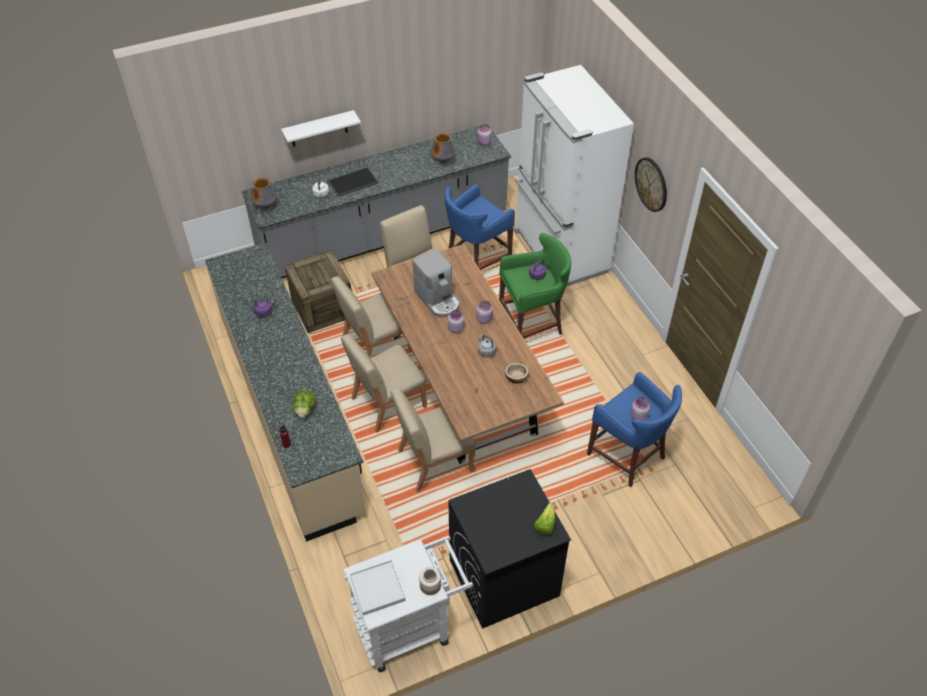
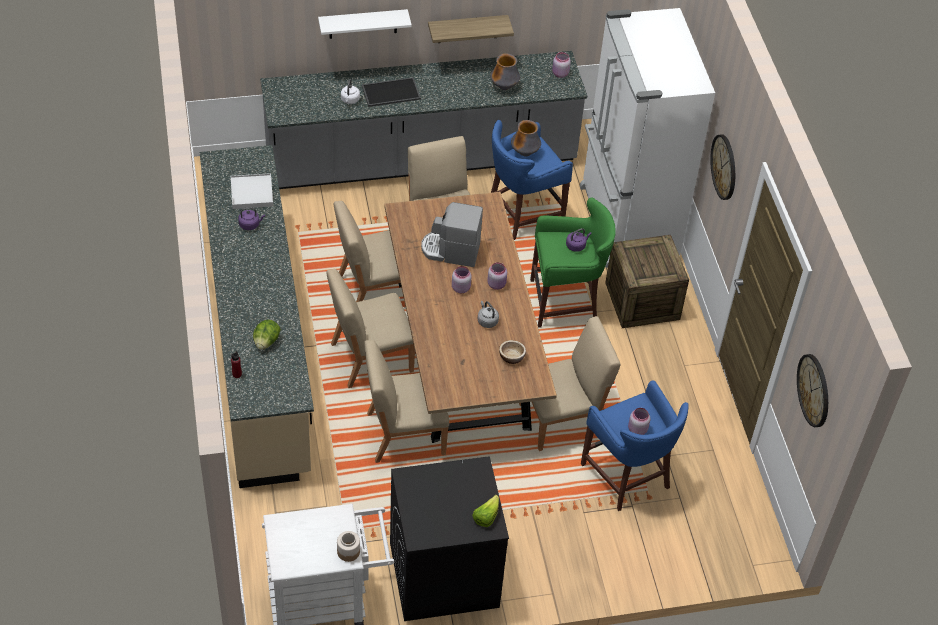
camera: 10 degrees right, 0 degrees up
vase [251,177,277,209] -> vase moved to [511,120,541,157]
crate [285,250,352,333] -> crate moved to [605,235,689,328]
white tray [350,560,406,616] -> white tray moved to [231,173,273,209]
coffee machine [413,249,460,317] -> coffee machine turned 120 degrees clockwise [421,202,483,267]
none -> shelf [428,15,514,43]
none -> beige chair [519,316,620,451]
none -> wall clock [797,354,828,427]

